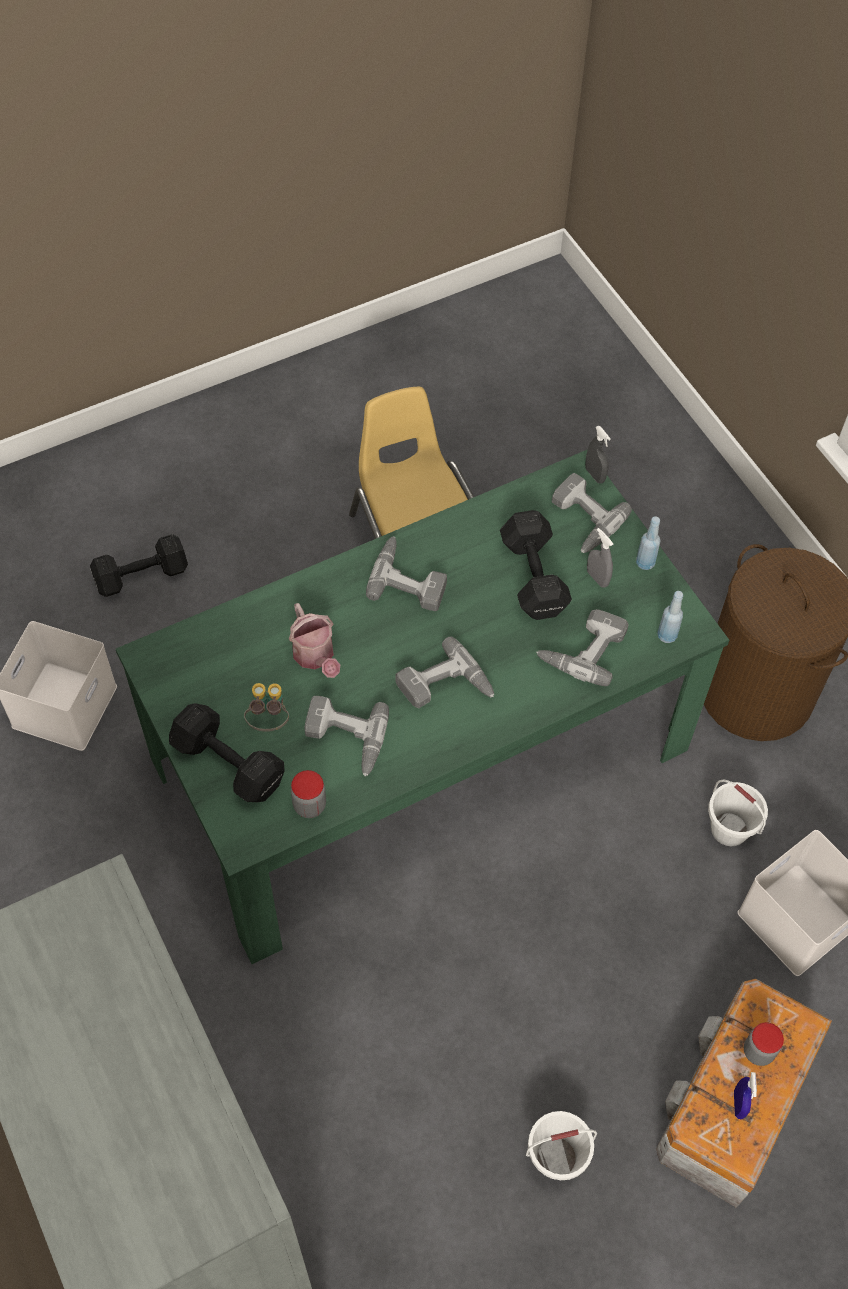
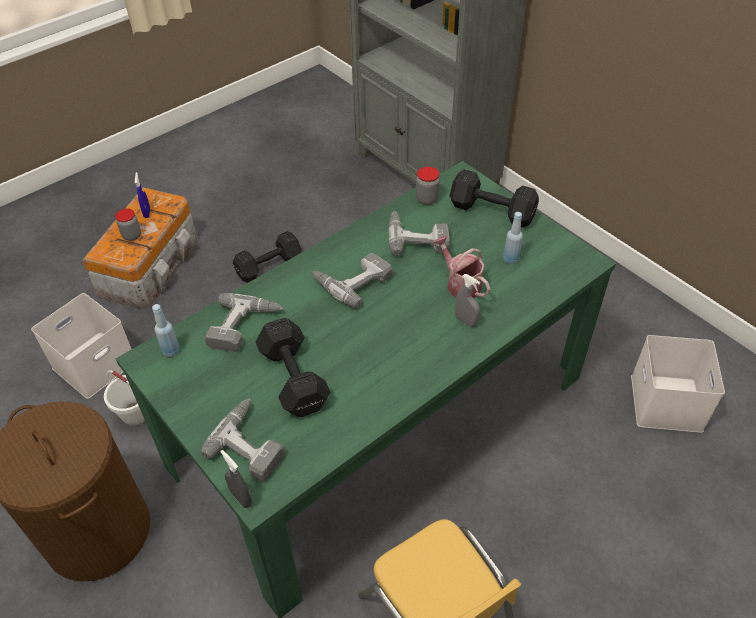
camera: 170 degrees right, 10 degrees down
black dumbbell [90,534,188,597] -> black dumbbell moved to [233,231,302,283]
binoculars [244,683,289,732] -> none
power drill [366,537,447,611] -> none
white bucket [526,1111,597,1180] -> none
grey spray bottle [587,528,613,587] -> grey spray bottle moved to [455,274,480,327]
blue bottle [636,516,661,570] -> blue bottle moved to [503,212,523,264]

